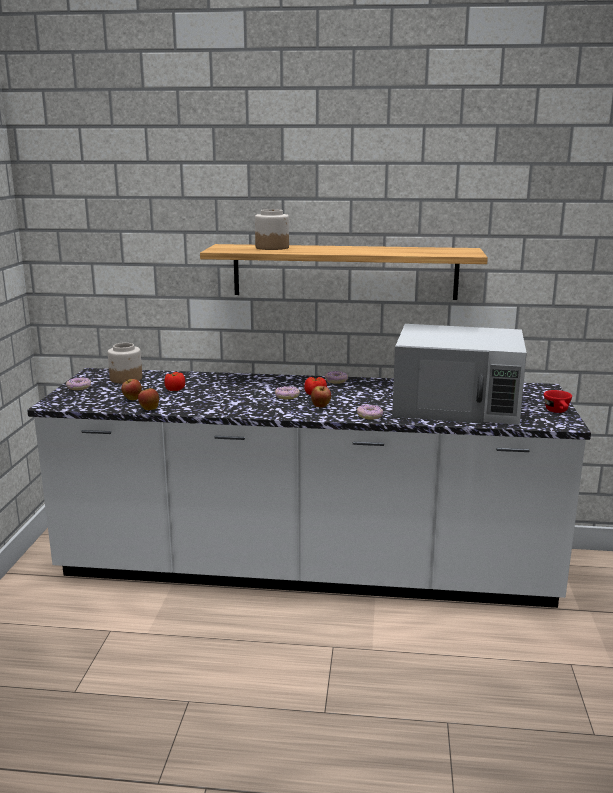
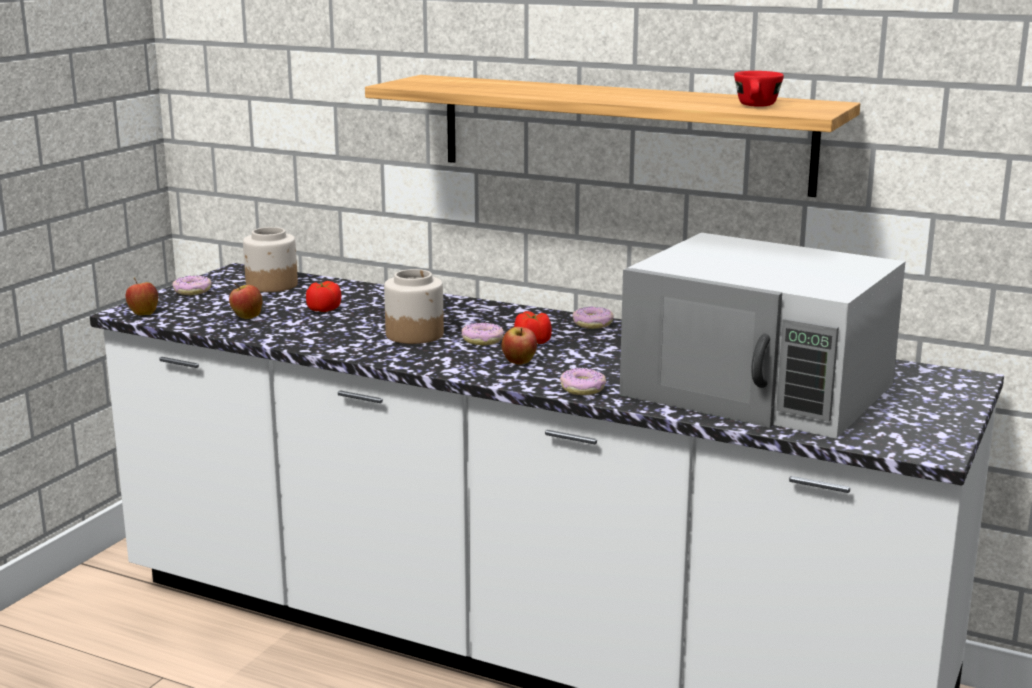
camera: 20 degrees right, 0 degrees up
apple [138,386,159,410] -> apple moved to [126,278,158,315]
jar [255,209,289,250] -> jar moved to [384,269,444,344]
red cup [544,390,572,413] -> red cup moved to [734,71,784,107]

